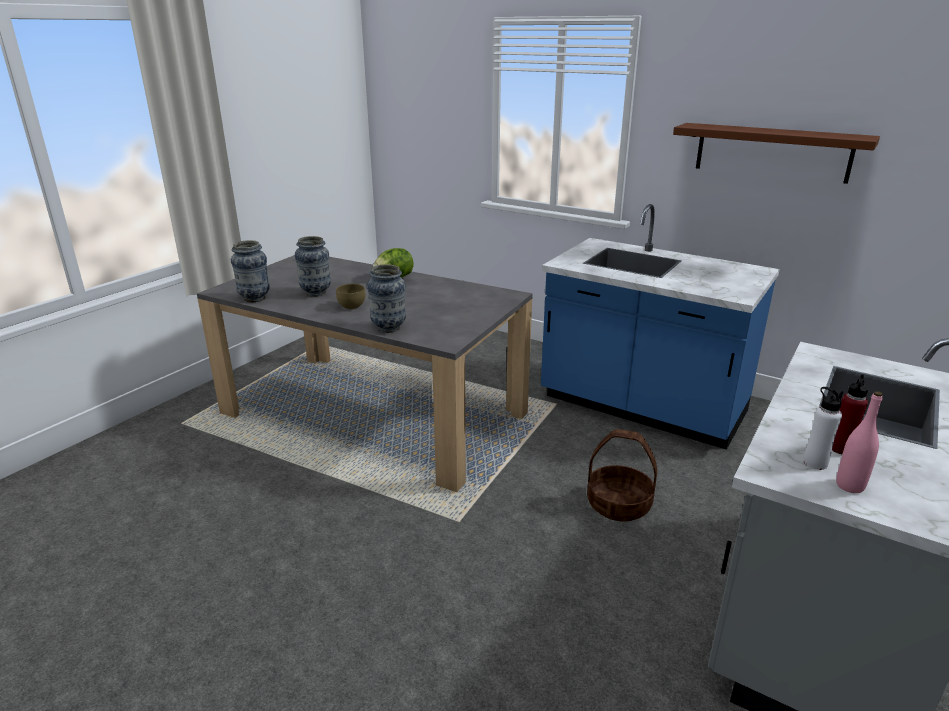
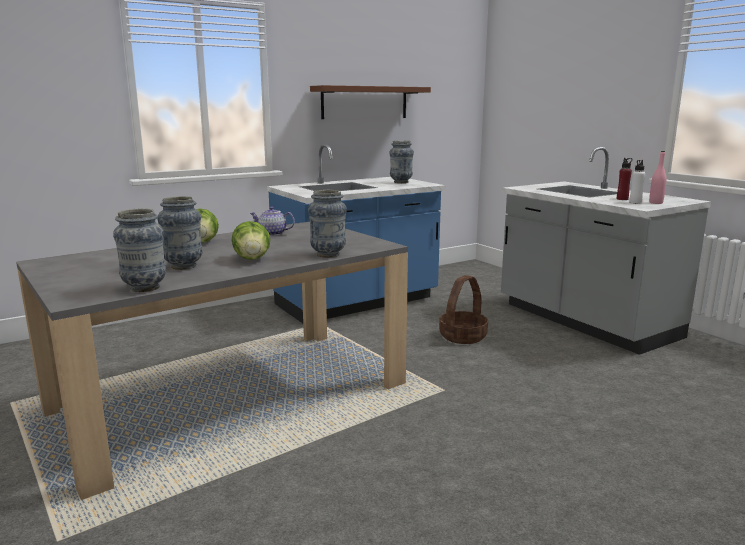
camera: 65 degrees left, 10 degrees down
brown bowl [336,284,365,310] -> lettuce [231,221,271,260]
none -> teapot [249,207,295,236]
none -> vase [389,141,414,183]

